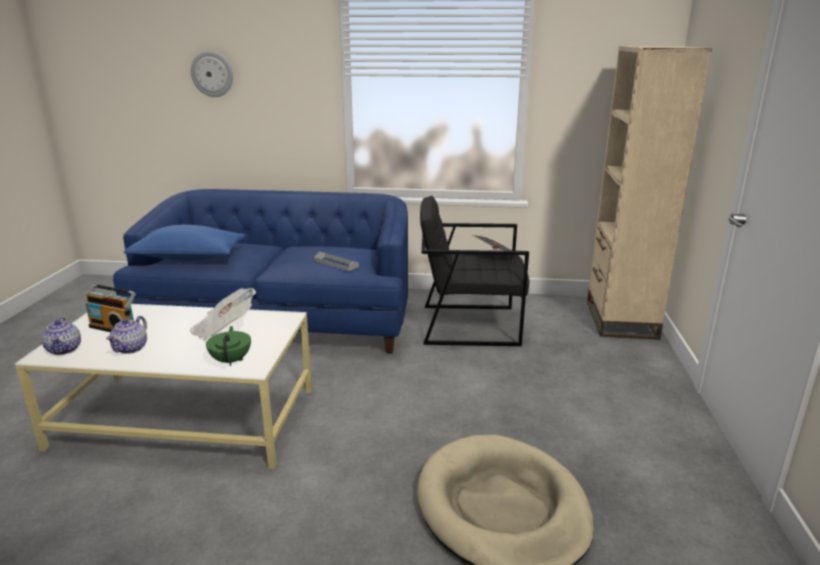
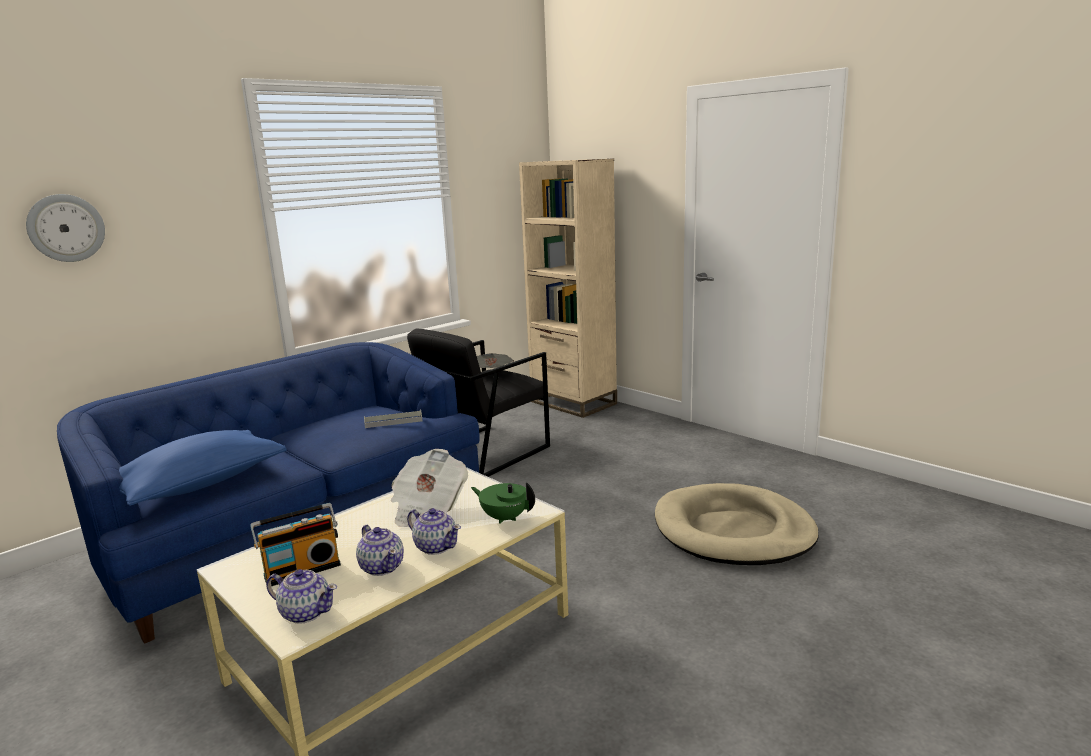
camera: 50 degrees left, 5 degrees down
none -> teapot [407,508,461,555]

